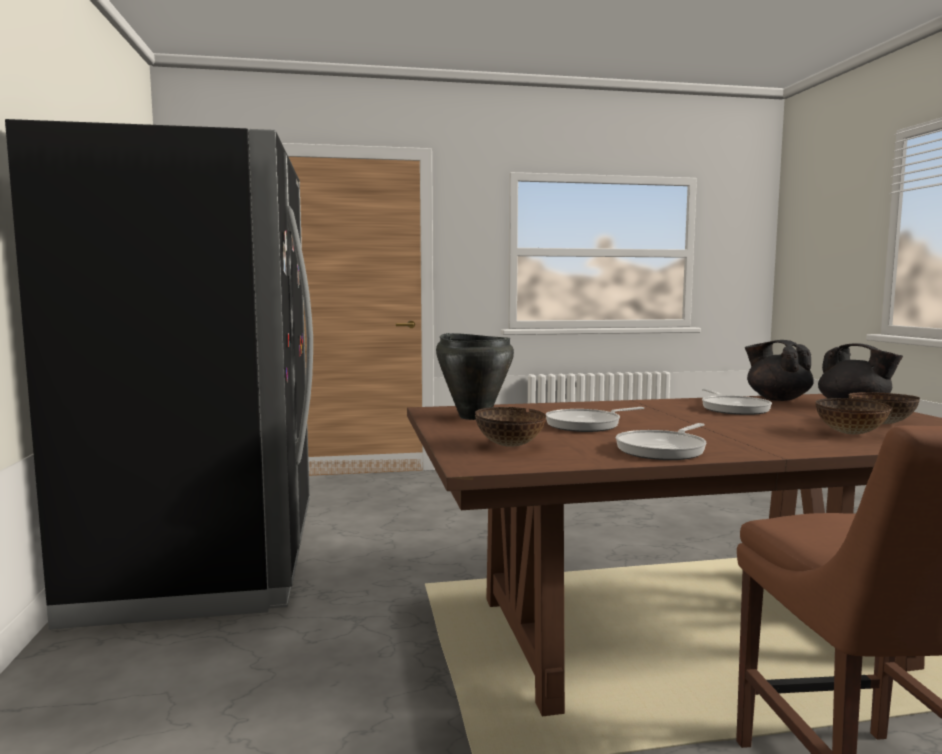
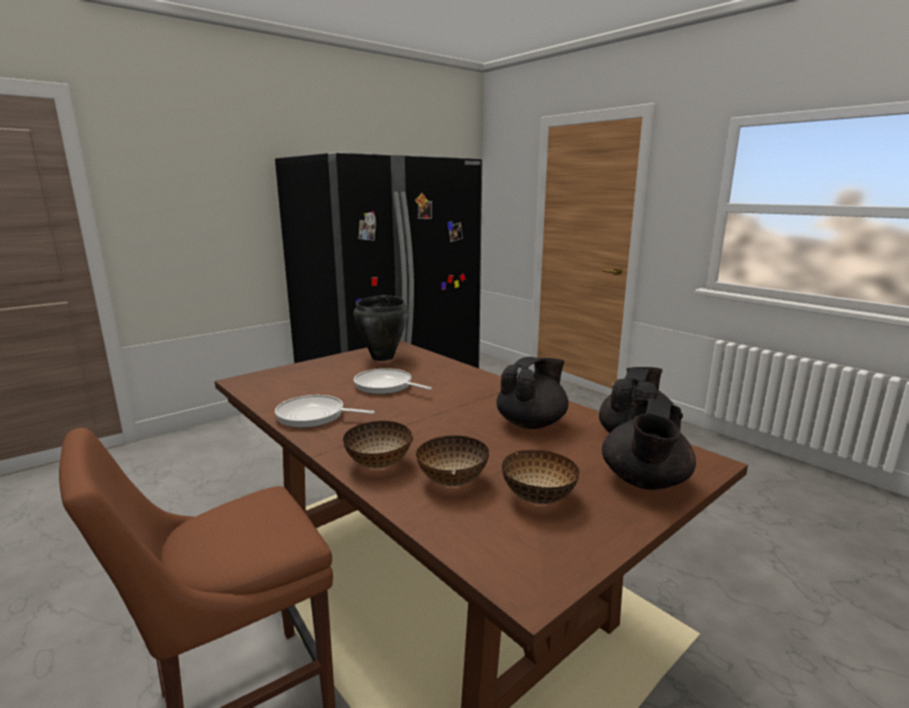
camera: 60 degrees right, 10 degrees up
bowl [475,407,546,447] -> bowl moved to [343,421,413,469]
frying pan [702,389,772,415] -> black teapot [496,357,569,429]

